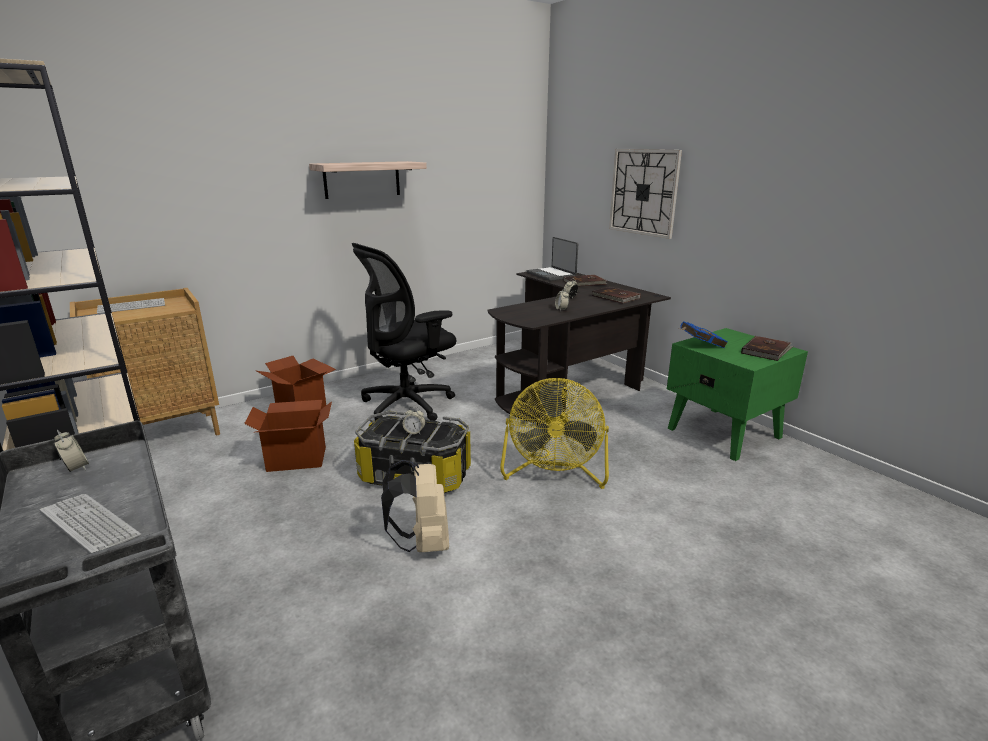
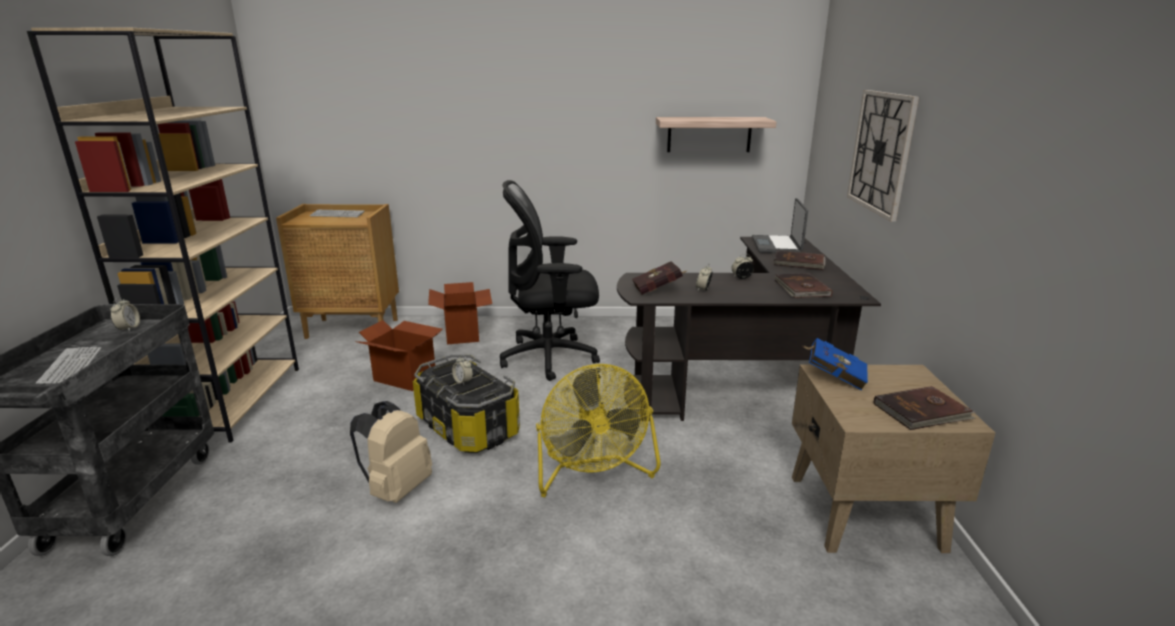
camera: 35 degrees right, 0 degrees up
shelf [309,161,427,199] -> shelf moved to [656,117,777,152]
yellow fan [500,378,609,489] -> yellow fan turned 60 degrees counterclockwise [536,364,661,497]
green nightstand [667,328,808,461] -> beige nightstand [792,364,995,553]
none -> red book [632,261,688,295]

